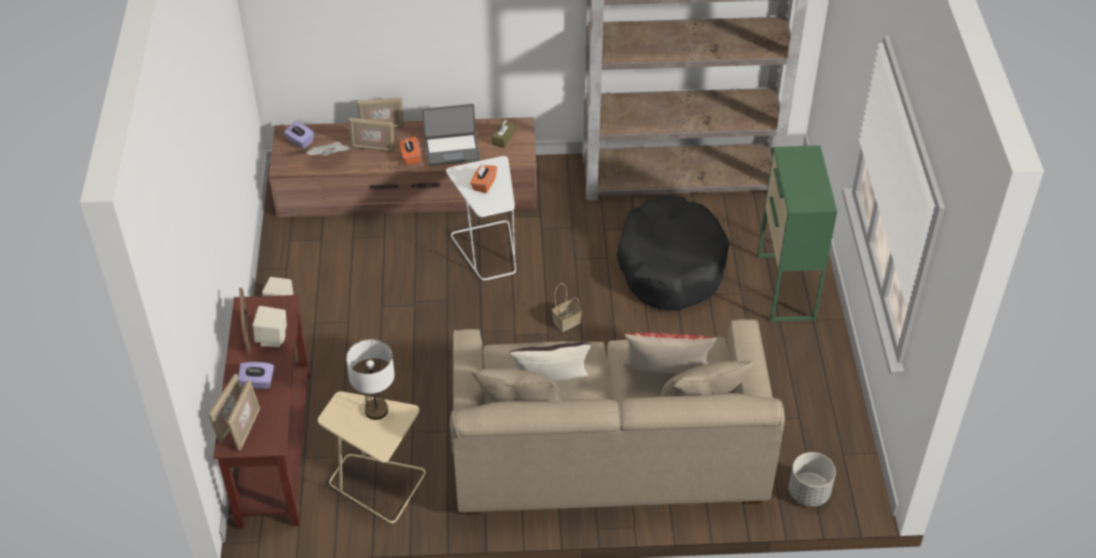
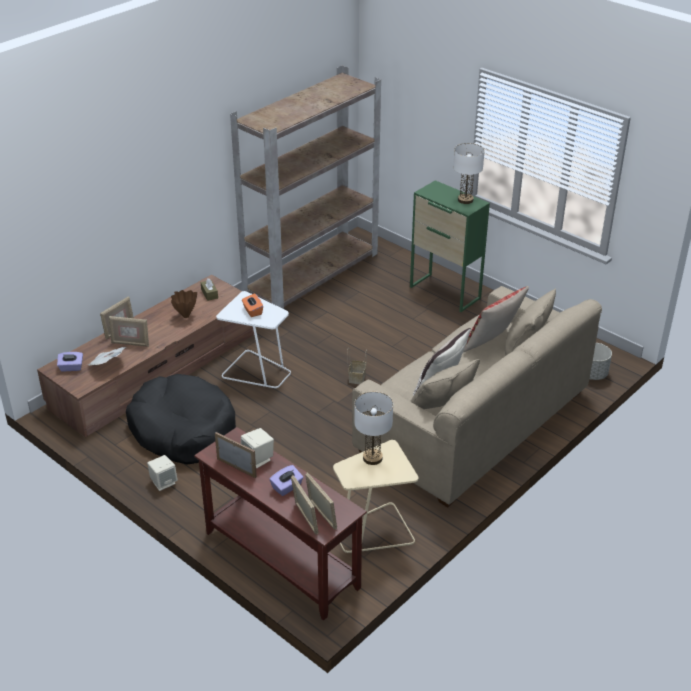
camera: 45 degrees left, 10 degrees down
picture frame [349,118,395,152] -> picture frame turned 45 degrees clockwise [109,316,149,347]
orange tissue box [400,136,421,165] -> none
laptop [422,104,480,166] -> brown vase [171,290,197,318]
black dog bed [616,195,729,311] -> black dog bed moved to [126,374,236,465]
none -> table lamp [453,143,485,204]

